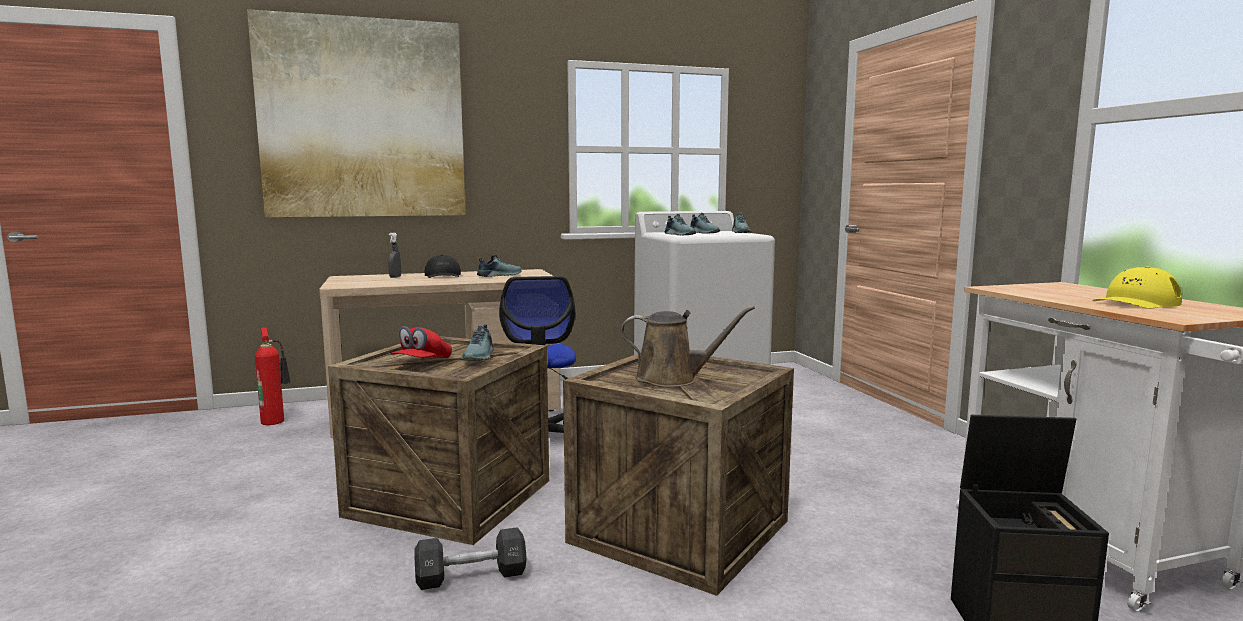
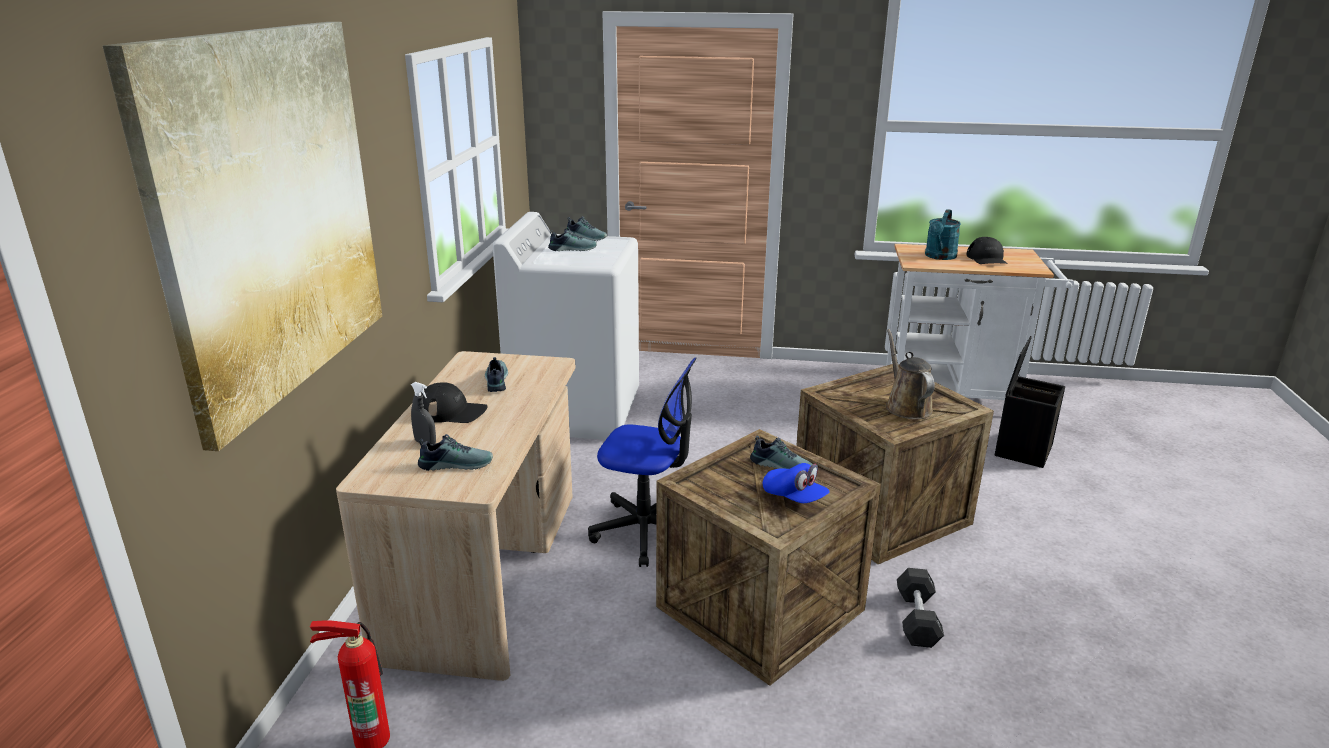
camera: 65 degrees left, 15 degrees up
red cap [390,326,452,358] -> blue cap [763,463,830,503]
brown watering can [621,306,755,387] -> brown watering can turned 45 degrees counterclockwise [886,329,935,419]
shoe [664,214,696,235] -> shoe moved to [418,434,493,471]
yellow cap [1092,267,1182,309] -> black cap [966,237,1008,264]
none -> turquoise watering can [925,209,961,260]

